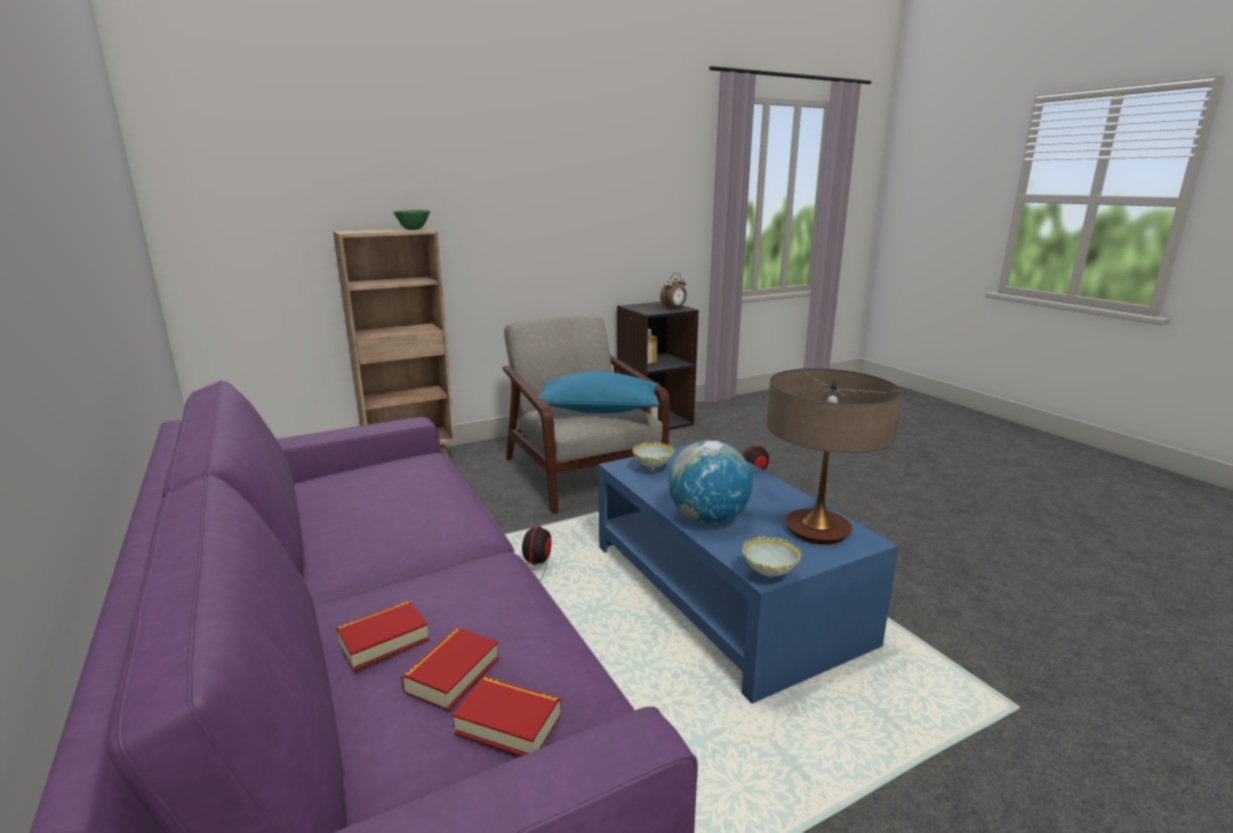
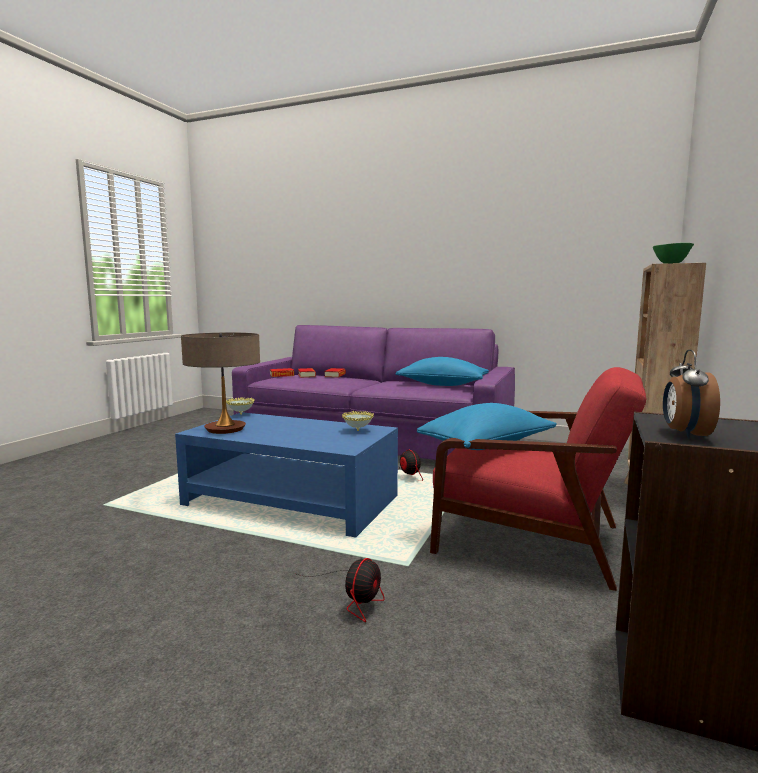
camera: 140 degrees right, 10 degrees down
grey armchair [503,315,670,514] -> red armchair [430,367,647,591]
globe [668,440,752,524] -> none
none -> blue pillow [396,357,489,386]

